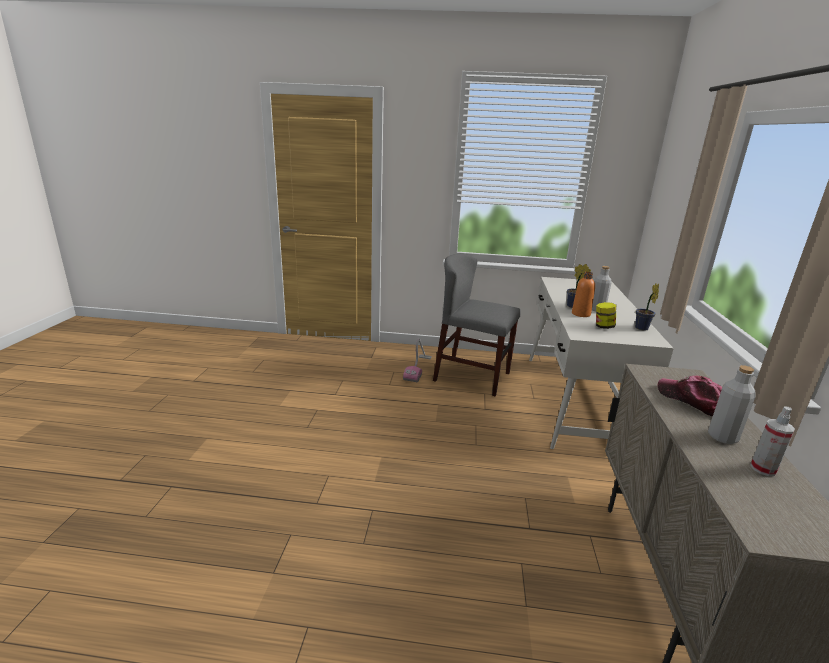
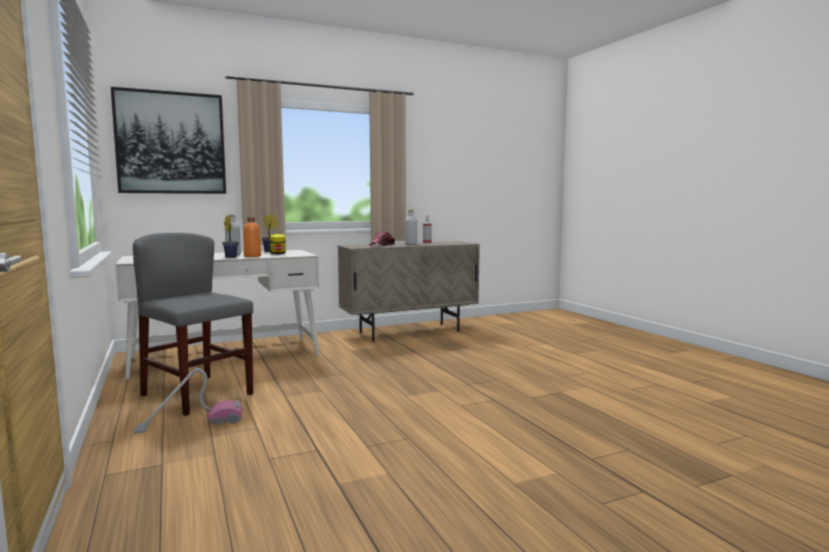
camera: 120 degrees left, 15 degrees down
grey chair [433,254,521,396] -> grey chair turned 135 degrees clockwise [133,233,253,416]
none -> picture [111,87,226,194]

